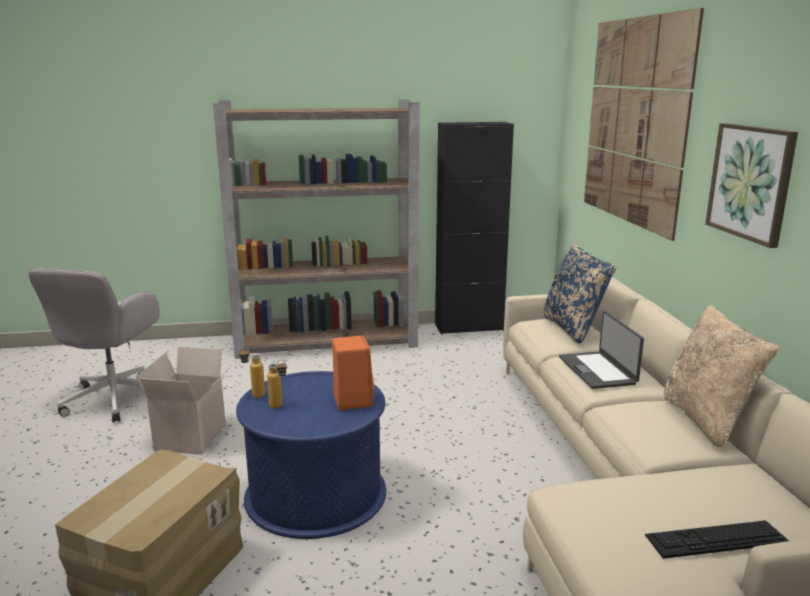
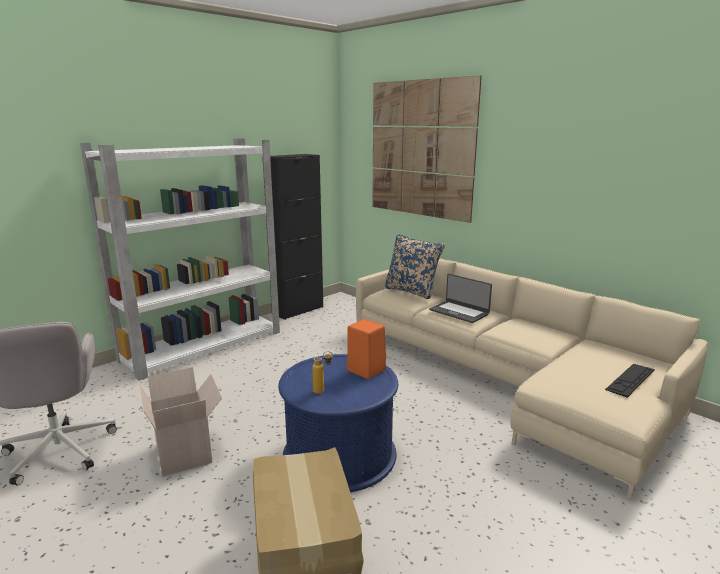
camera: 35 degrees left, 0 degrees up
brown bookcase [213,99,420,359] -> white bookcase [80,138,280,381]
bottle [239,347,265,398] -> none
beige pillow [663,306,779,448] -> none
picture [705,123,798,248] -> none

